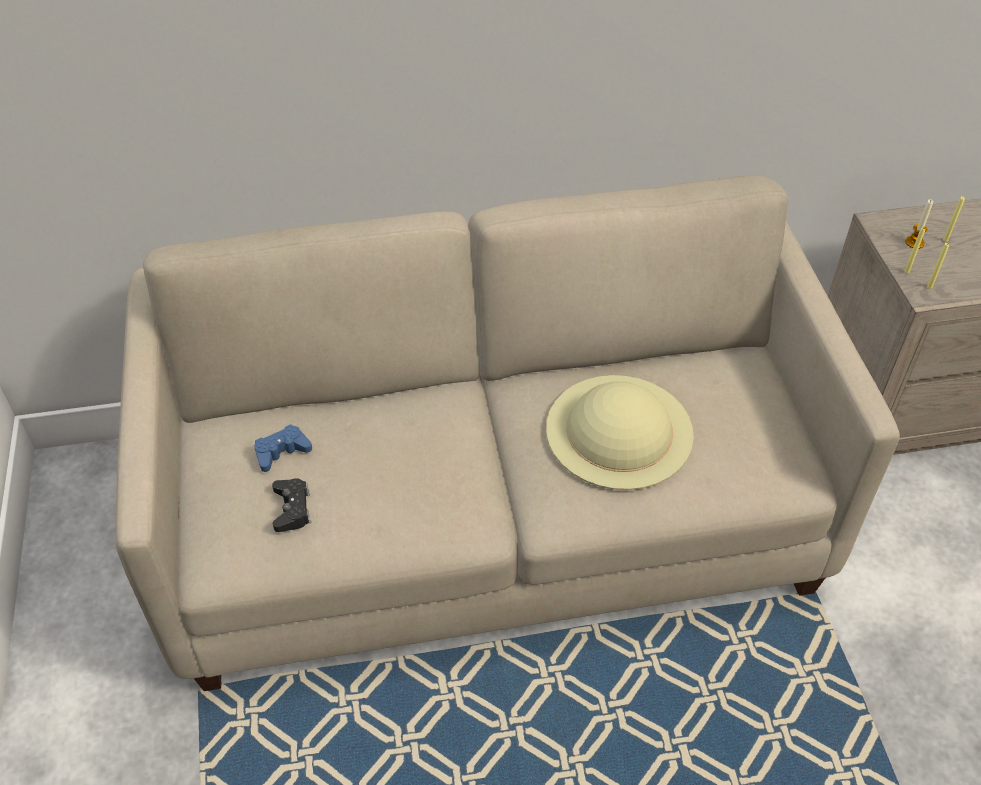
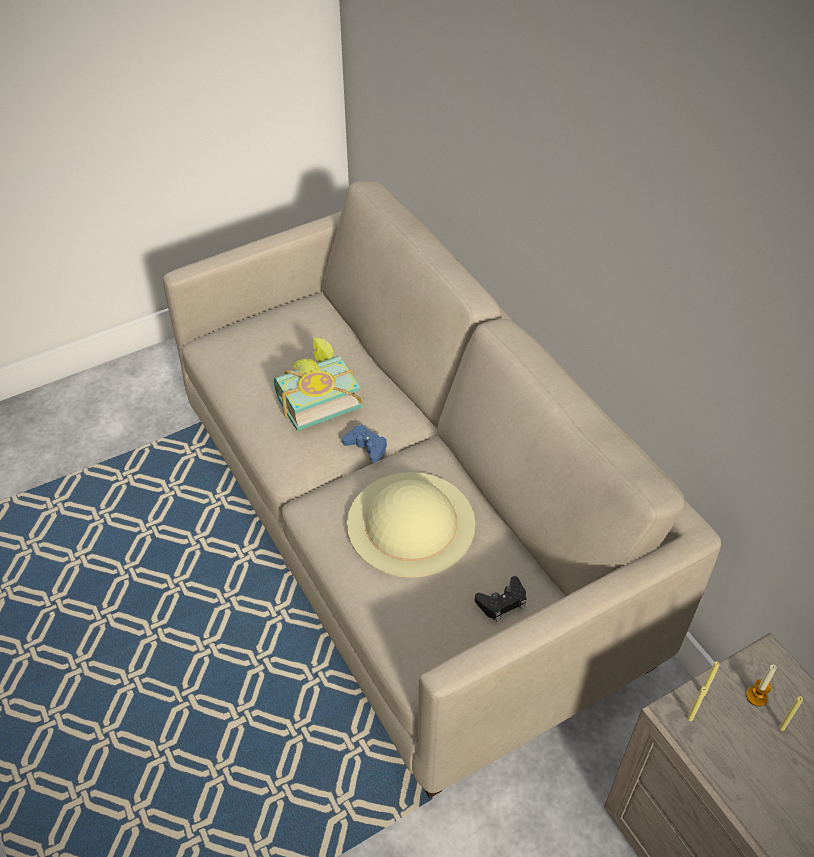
camera: 70 degrees right, 0 degrees up
blue game controller [254,424,312,472] -> blue game controller moved to [342,425,387,463]
black game controller [272,478,311,532] -> black game controller moved to [475,576,526,622]
none -> book [274,337,361,431]

